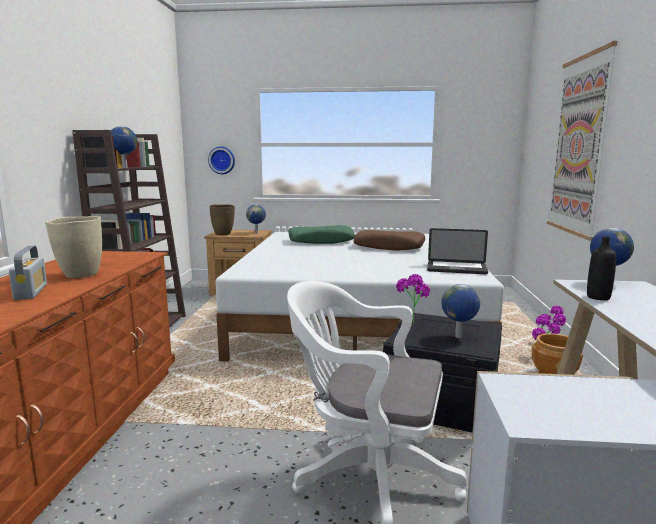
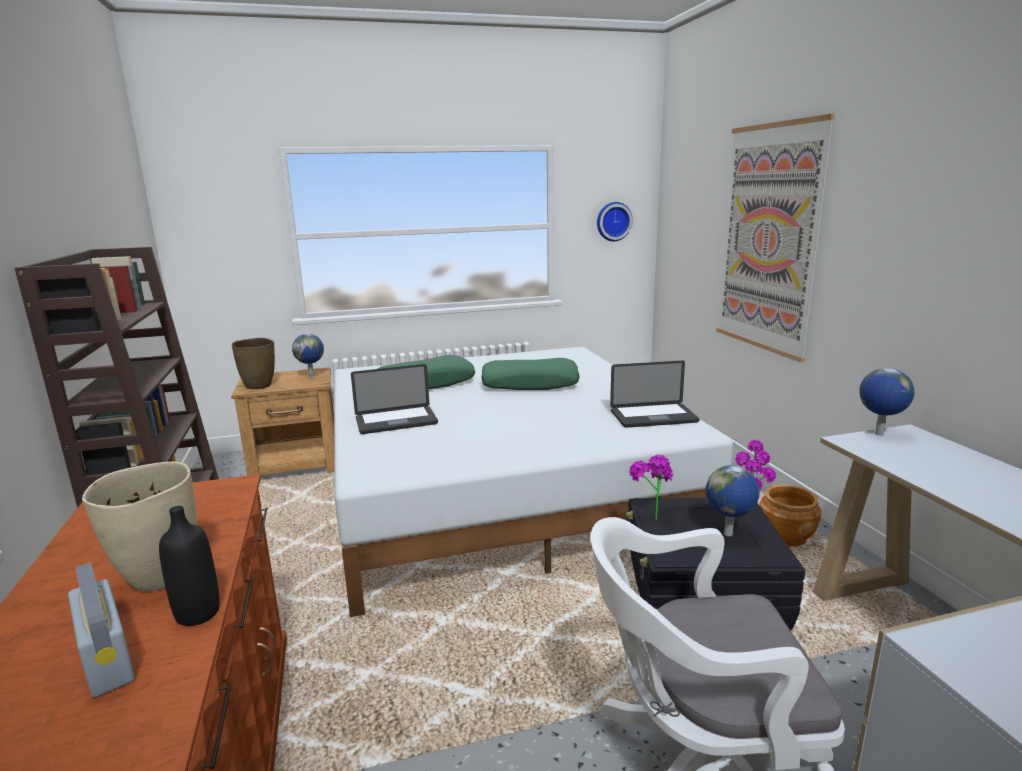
camera: 20 degrees left, 5 degrees up
globe [111,126,137,168] -> none
wall clock [208,147,235,174] -> wall clock moved to [597,202,633,241]
brown pillow [353,230,425,251] -> green pillow [482,358,580,390]
black bottle [587,236,616,300] -> black bottle moved to [159,506,220,626]
none -> laptop [351,364,438,434]

